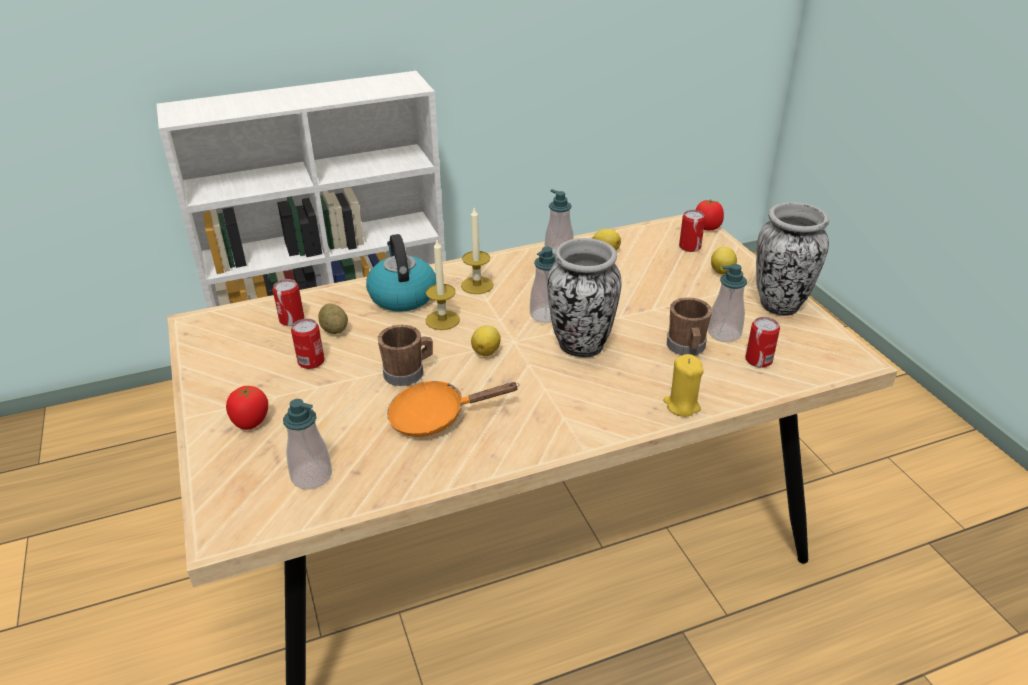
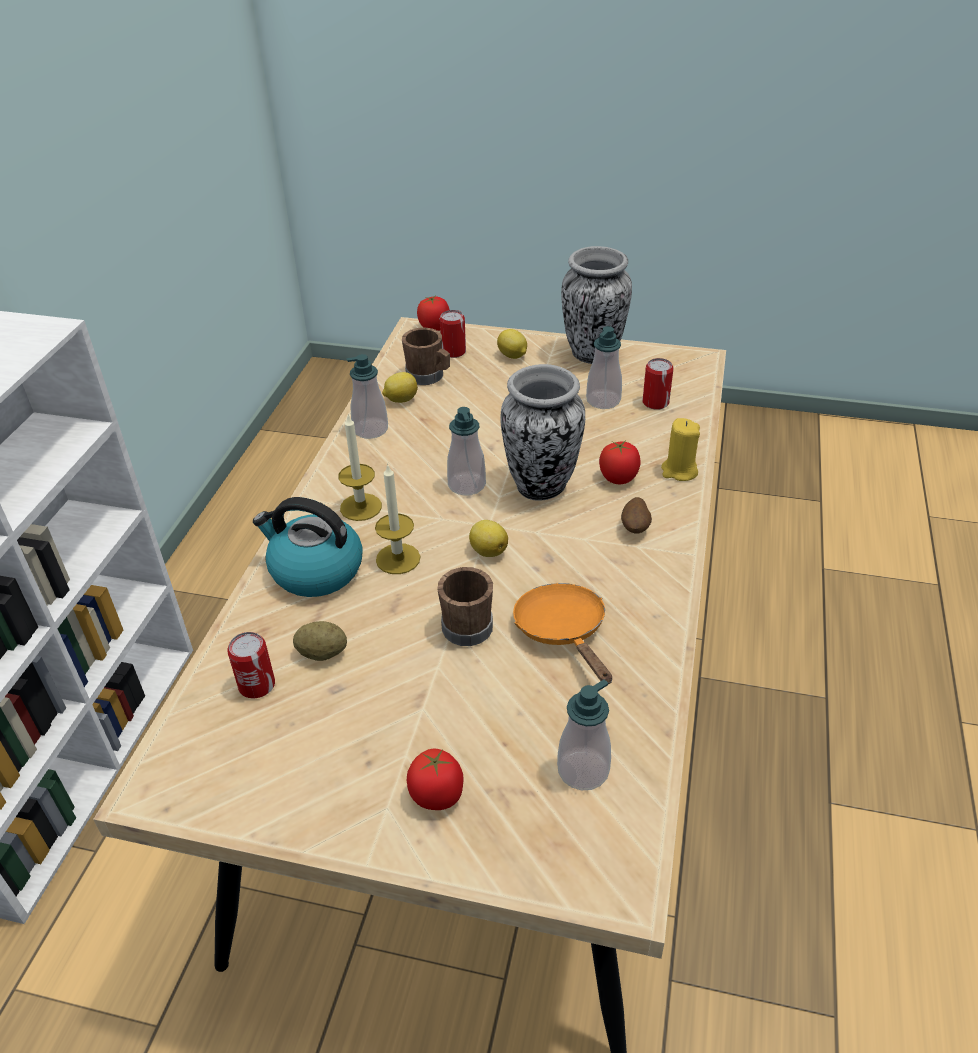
camera: 55 degrees left, 5 degrees up
can [291,319,325,369] -> none
orange frying pan [387,381,518,437] -> orange frying pan turned 135 degrees clockwise [513,583,612,684]
brown mug [667,297,712,356] -> brown mug moved to [402,328,450,385]
none -> tomato [599,440,641,484]
none -> potato [621,497,652,534]

